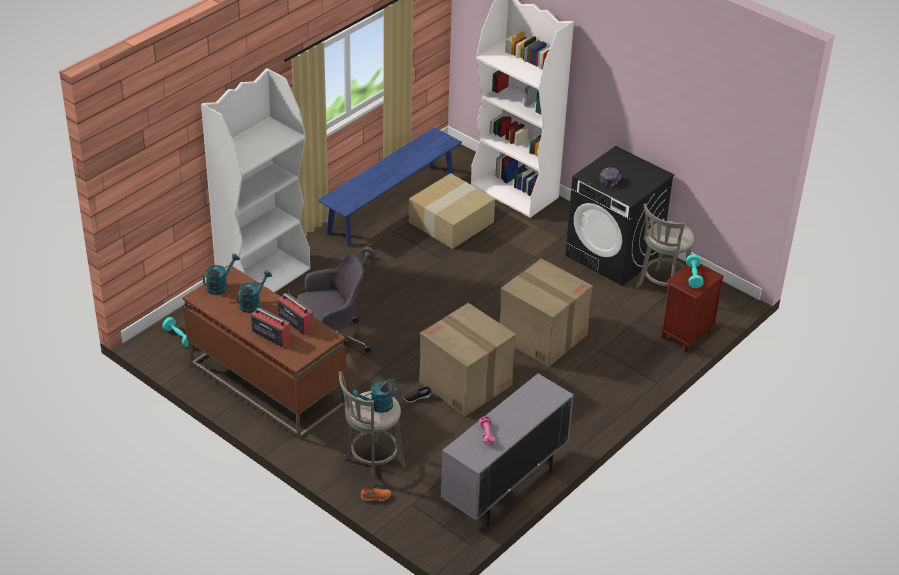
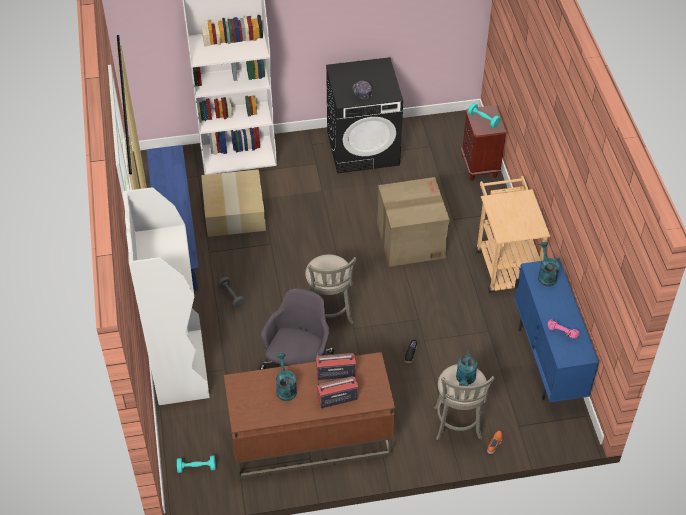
camera: 50 degrees left, 10 degrees up
turquoise watering can [203,254,240,295] -> turquoise watering can moved to [538,242,560,287]
cardboard box [419,303,516,416] -> none
grey cabinet [441,373,574,527] -> blue cabinet [514,258,599,403]
grey stool [635,203,694,288] -> grey stool moved to [305,254,356,324]
none -> beige cart [476,176,550,292]

